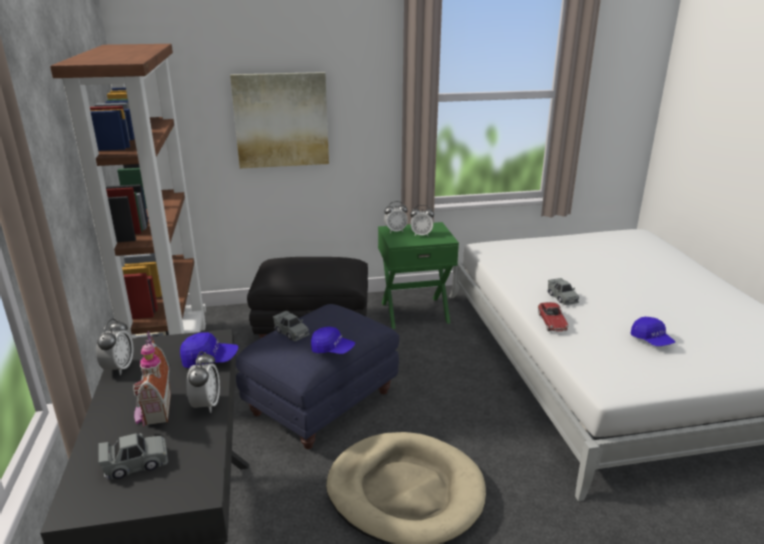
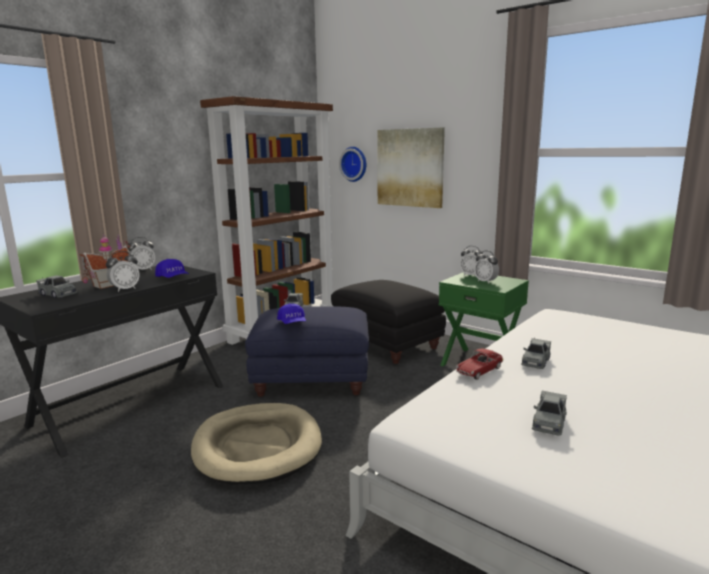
camera: 50 degrees right, 10 degrees down
blue cap [631,317,675,346] -> grey toy car [532,391,567,436]
none -> wall clock [339,147,366,182]

